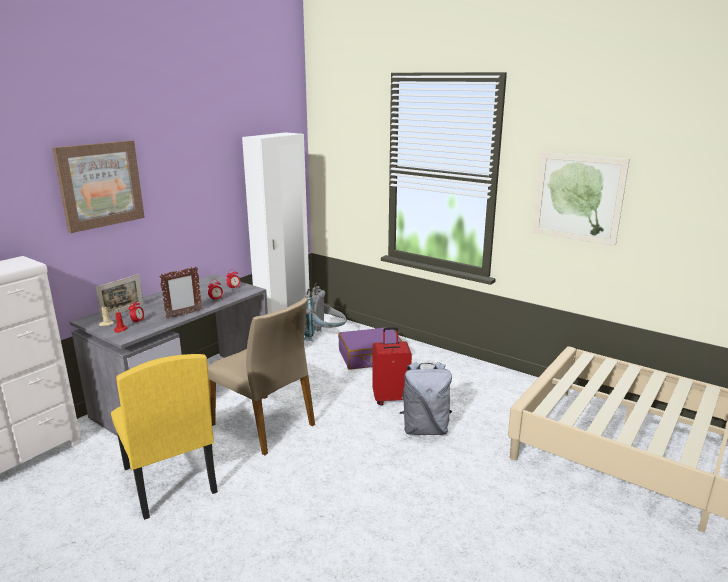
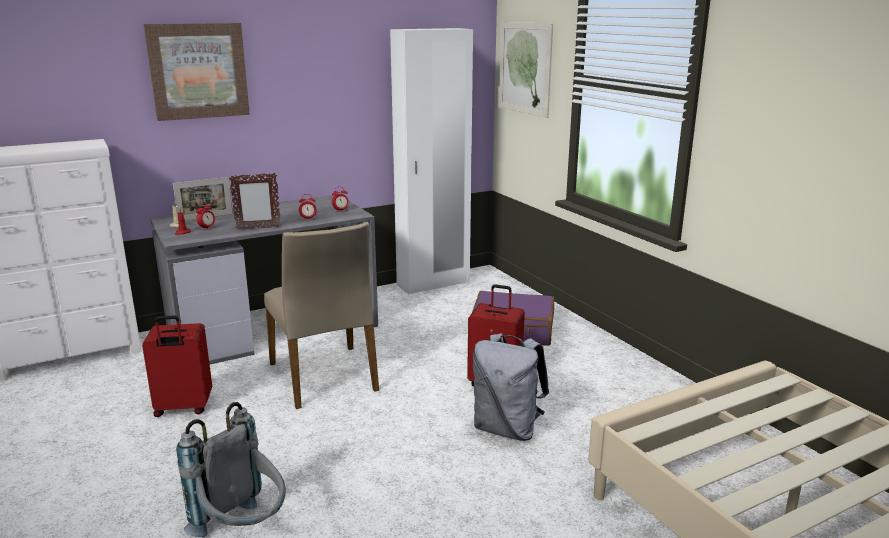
camera: 25 degrees right, 0 degrees up
yellow chair [111,354,218,520] -> red suitcase [142,315,212,417]
grey backpack [303,283,347,341] -> grey backpack moved to [176,402,286,537]
picture [533,152,630,246] -> picture moved to [499,22,553,118]

